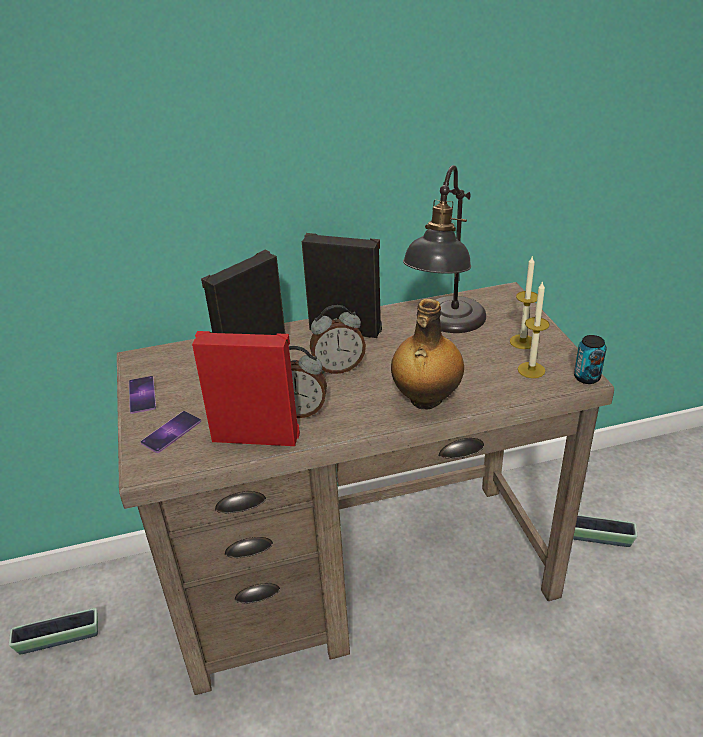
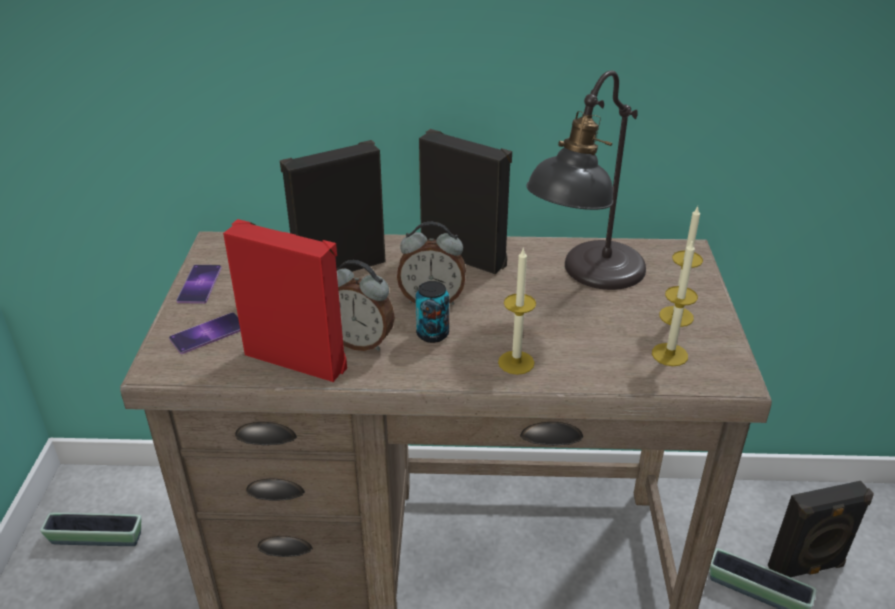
camera: 15 degrees right, 0 degrees up
bottle [391,299,464,410] -> candle [498,248,536,375]
can [574,335,606,384] -> can moved to [415,281,449,343]
none -> black speaker [768,481,874,577]

